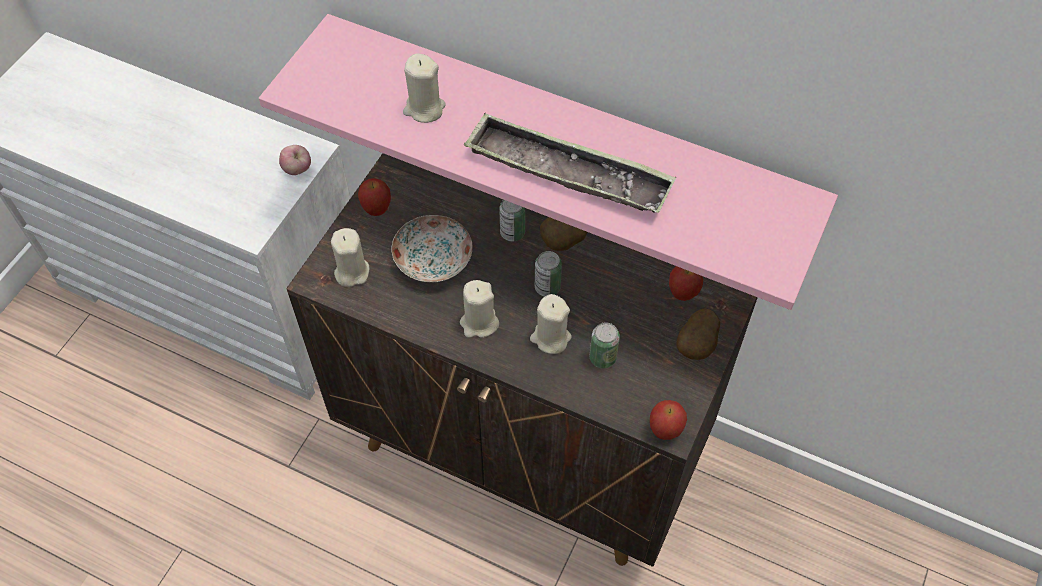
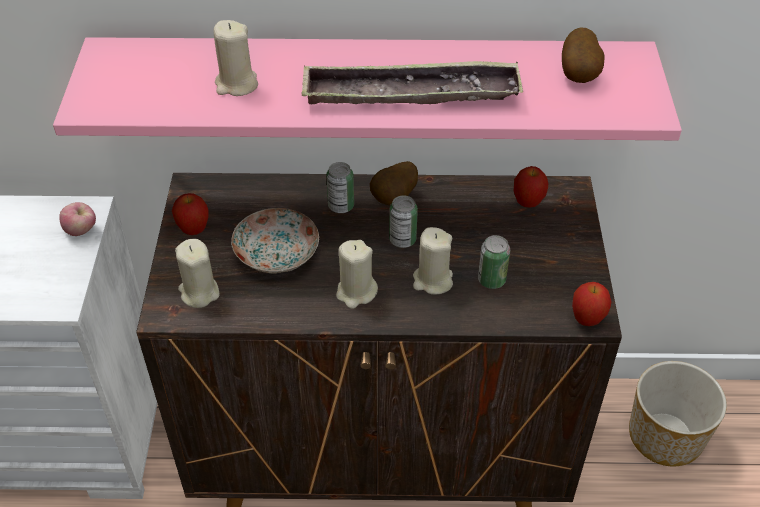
camera: 25 degrees left, 10 degrees down
potato [676,309,720,360] -> potato moved to [562,28,604,83]
none -> planter [629,361,727,466]

